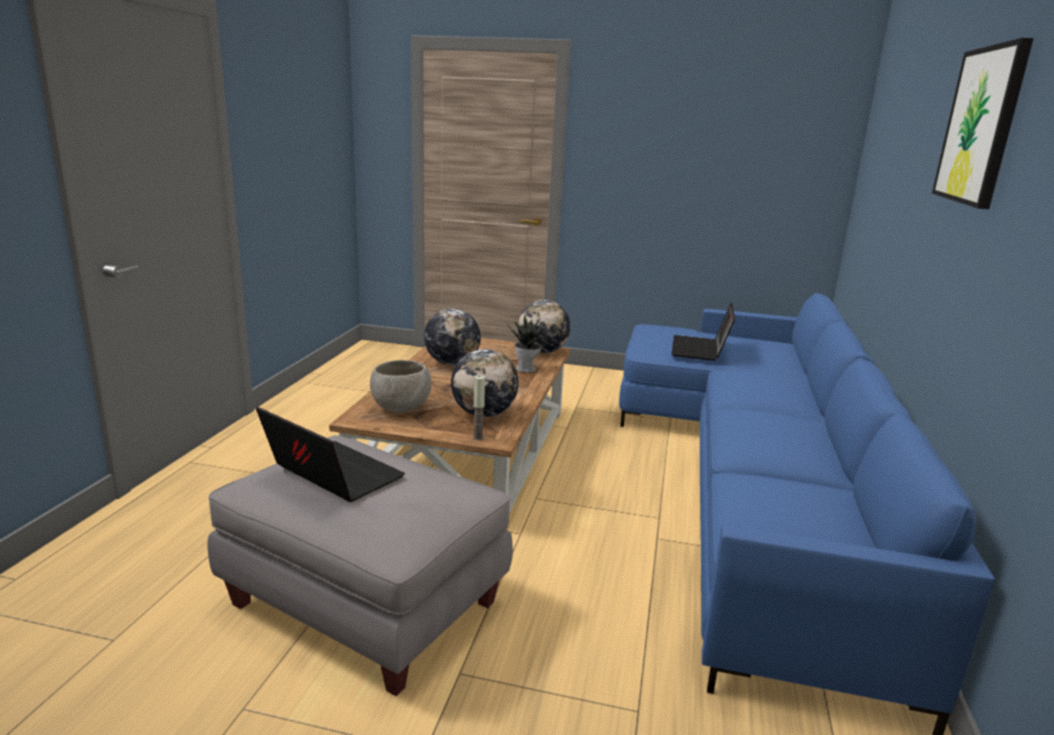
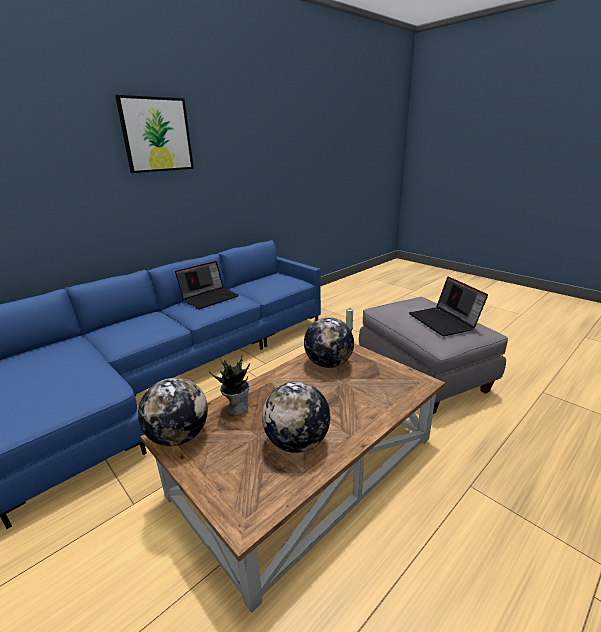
camera: 145 degrees left, 5 degrees up
grey bowl [370,360,431,412] -> none
laptop [671,302,735,361] -> laptop moved to [175,261,239,309]

